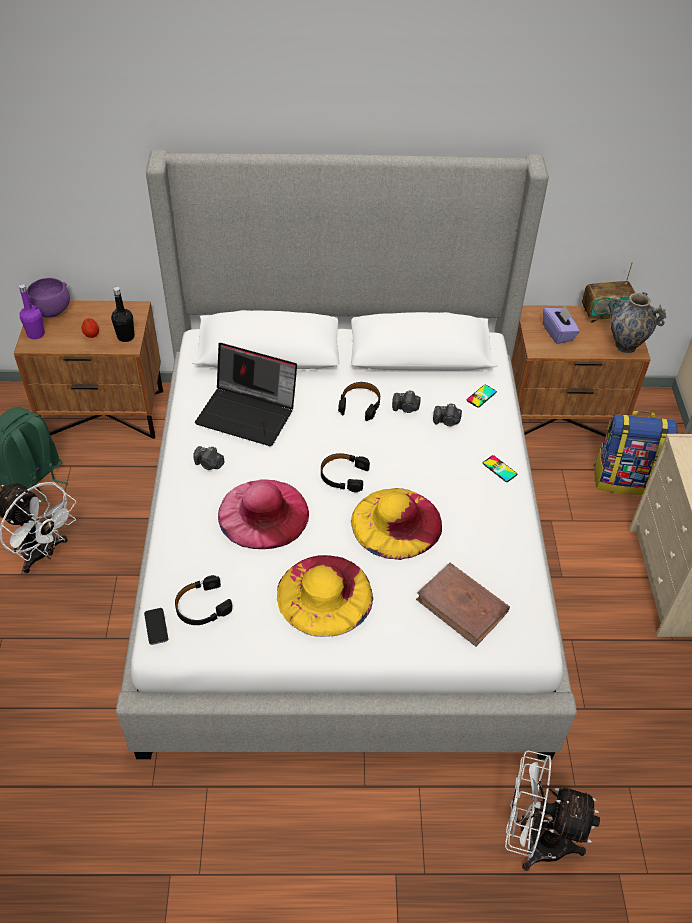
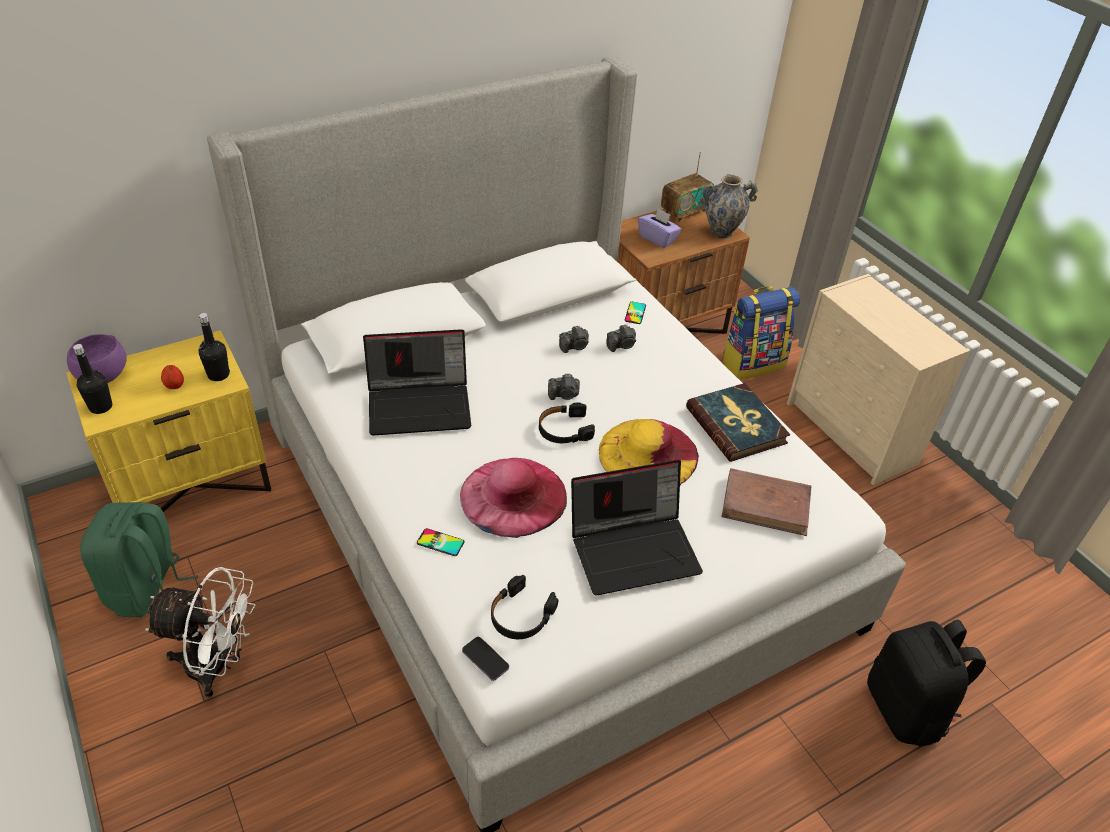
camera: 30 degrees left, 5 degrees down
brown nightstand [14,300,163,439] -> yellow nightstand [67,330,271,512]
purple bottle [19,284,45,339] -> black bottle [73,344,112,414]
camera [193,446,225,470] -> camera moved to [548,374,580,400]
yellow hat [277,555,373,637] -> laptop [571,460,703,596]
black headphones [338,382,380,421] -> none
phone [483,455,517,482] -> phone moved to [417,528,465,556]
white fan [505,751,600,871] -> black backpack [867,620,986,747]
none -> book [686,383,790,462]

